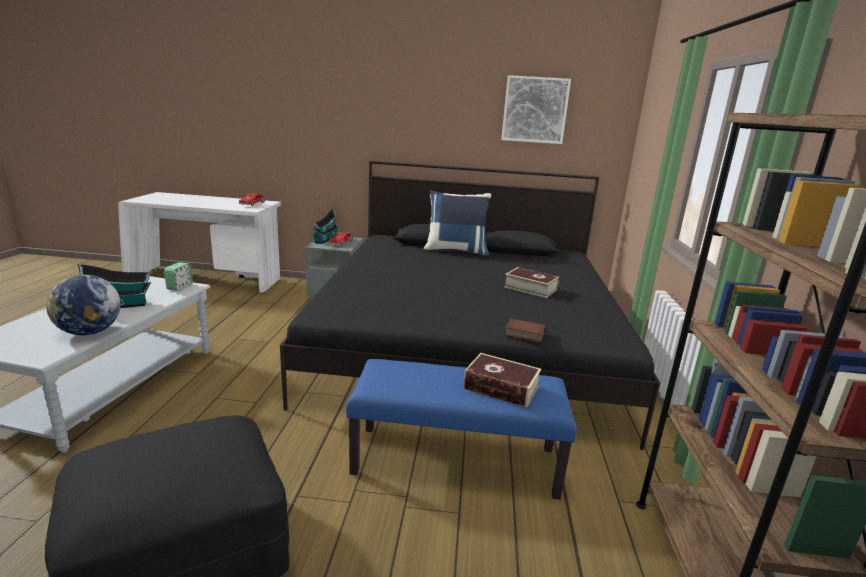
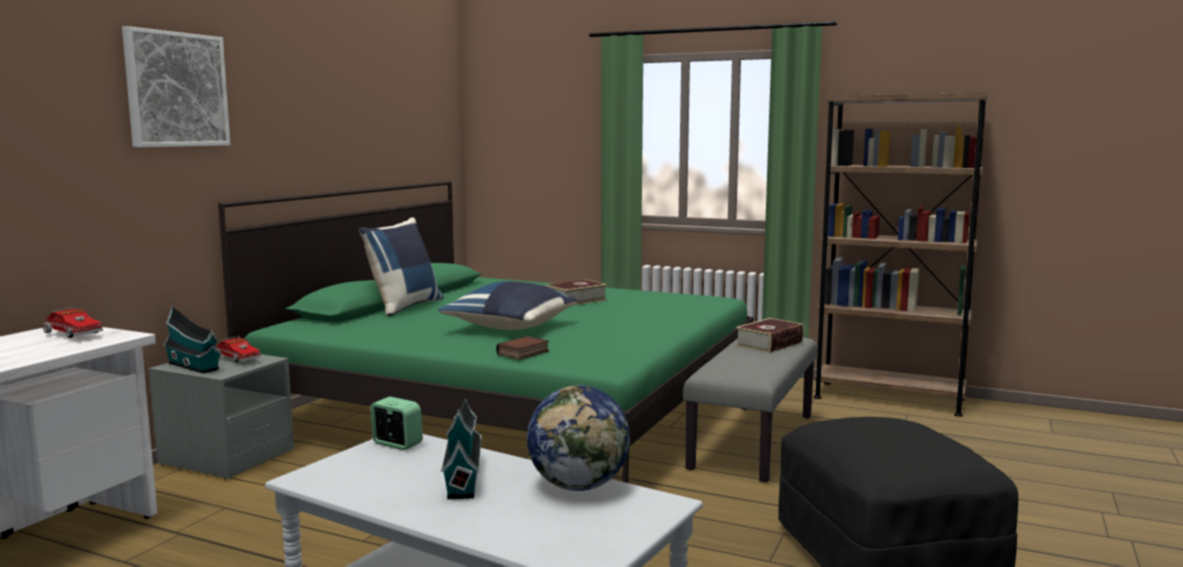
camera: 70 degrees left, 10 degrees down
black bed [280,160,660,450] -> green bed [218,181,754,483]
blue bench [346,359,577,500] -> grey bench [683,338,817,483]
picture [501,75,571,144] -> picture moved to [122,26,230,147]
book [504,318,546,343] -> book moved to [496,336,549,360]
none -> blue pillow [438,281,578,330]

